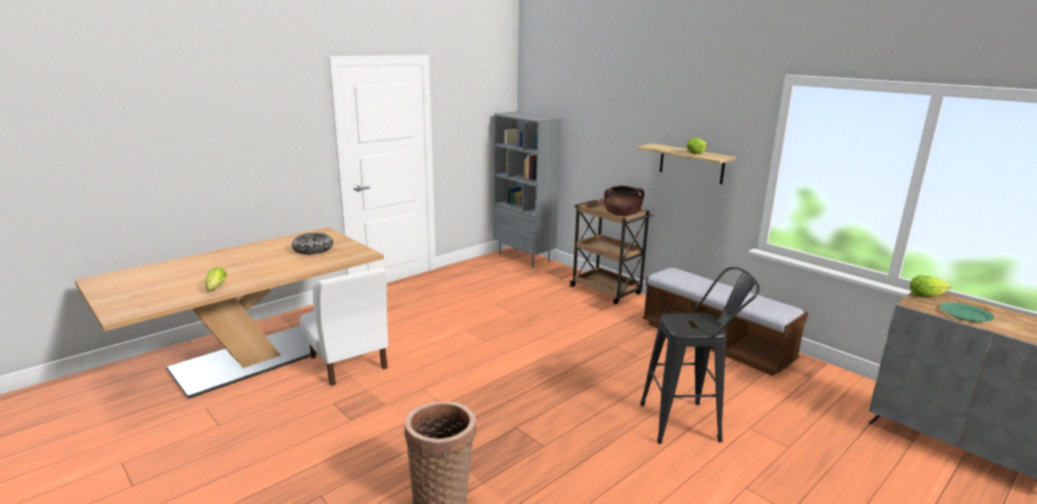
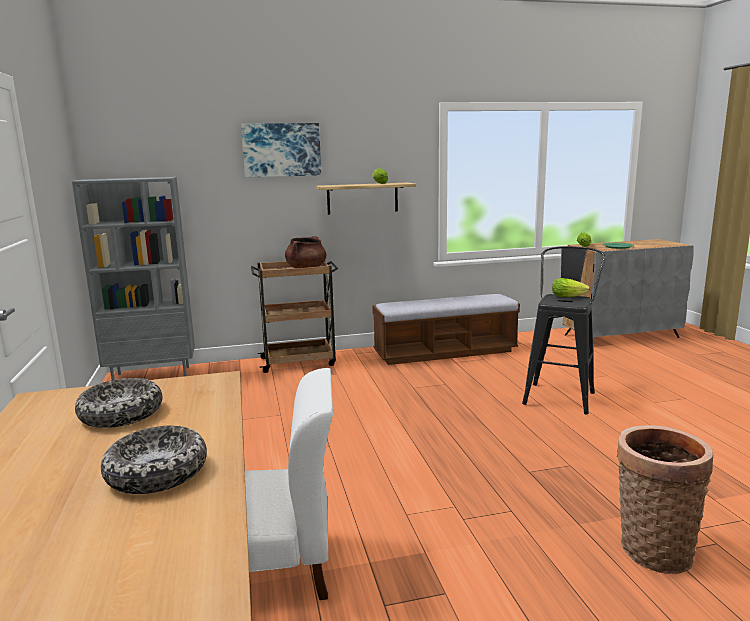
camera: 60 degrees left, 5 degrees down
lettuce [205,267,227,291] -> lettuce moved to [552,278,590,297]
none -> bowl [101,426,207,494]
none -> picture [241,123,321,178]

